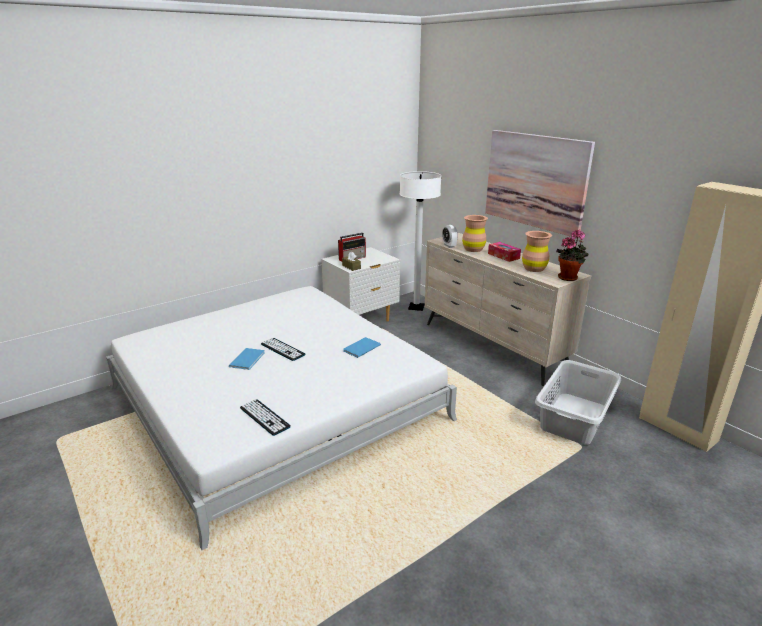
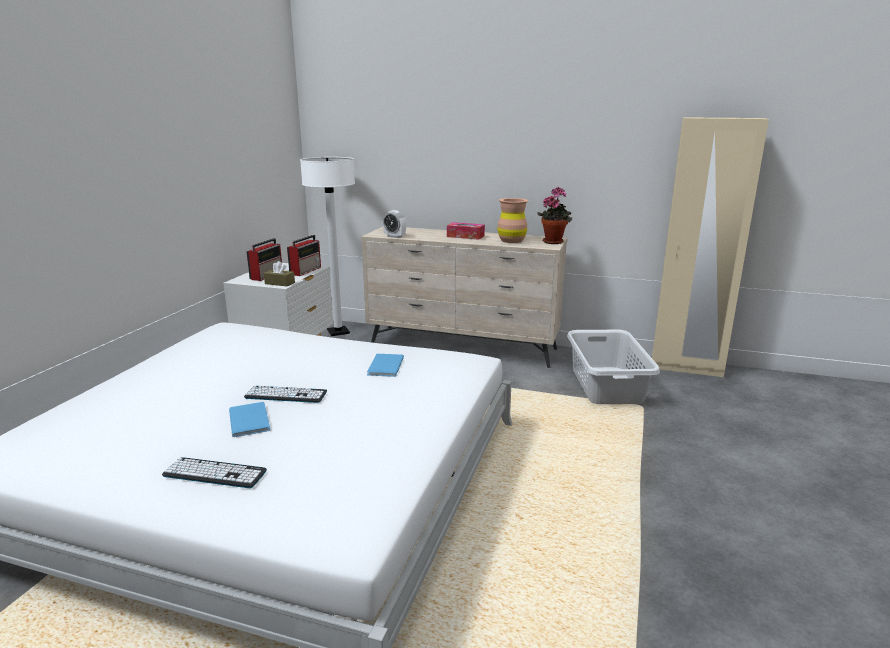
camera: 35 degrees left, 5 degrees down
keyboard [240,400,291,436] -> keyboard moved to [162,457,267,488]
brown vase [462,215,488,252] -> none
picture [485,130,595,238] -> none
none -> radio [287,235,321,276]

